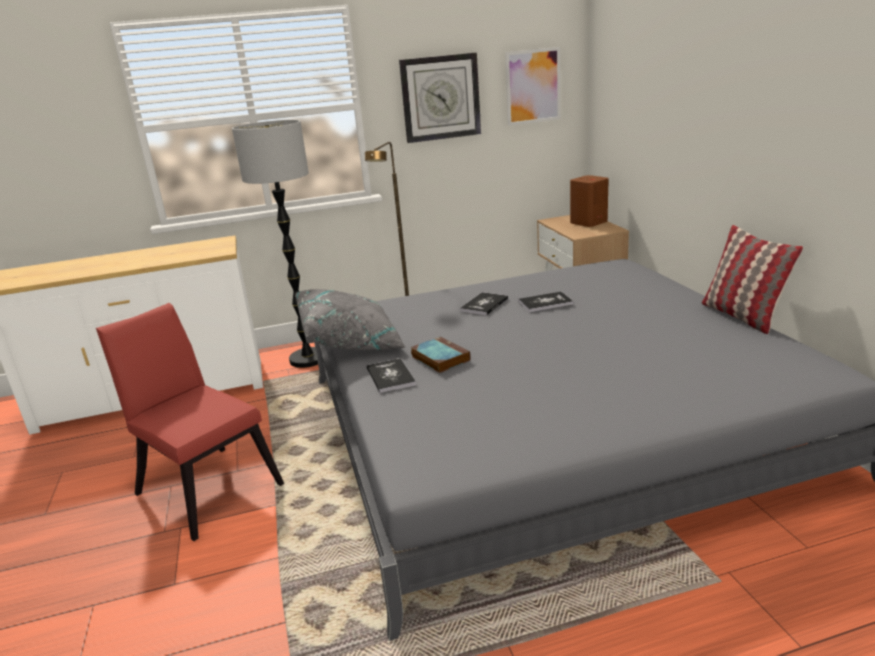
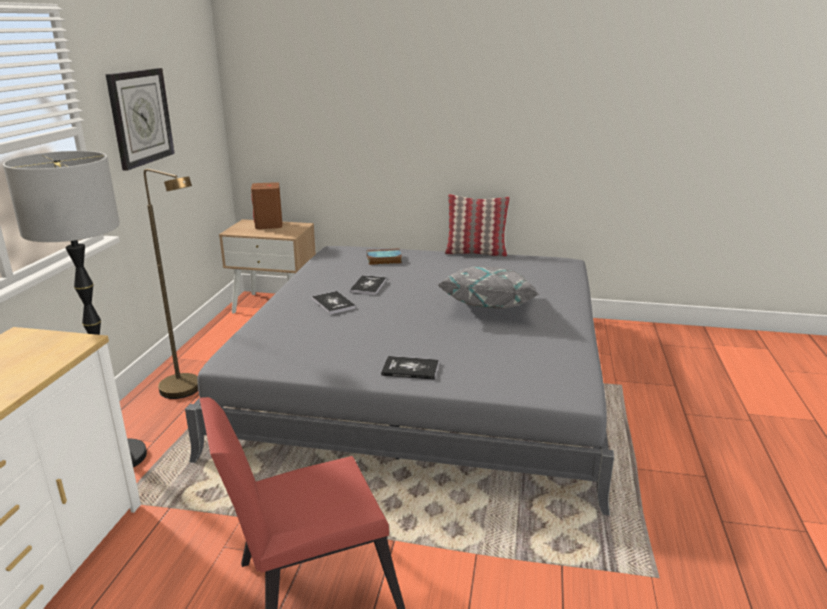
camera: 65 degrees left, 0 degrees up
grey pillow [295,289,406,350] -> grey pillow moved to [437,266,539,309]
book [411,336,470,373] -> book moved to [367,248,402,265]
picture [505,47,561,126] -> none

